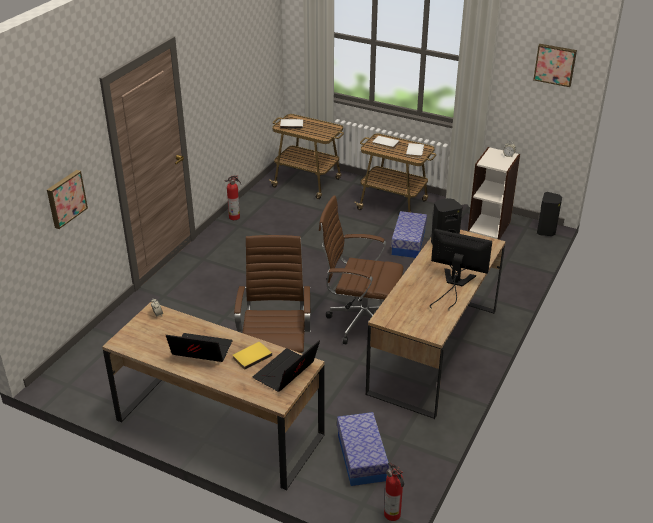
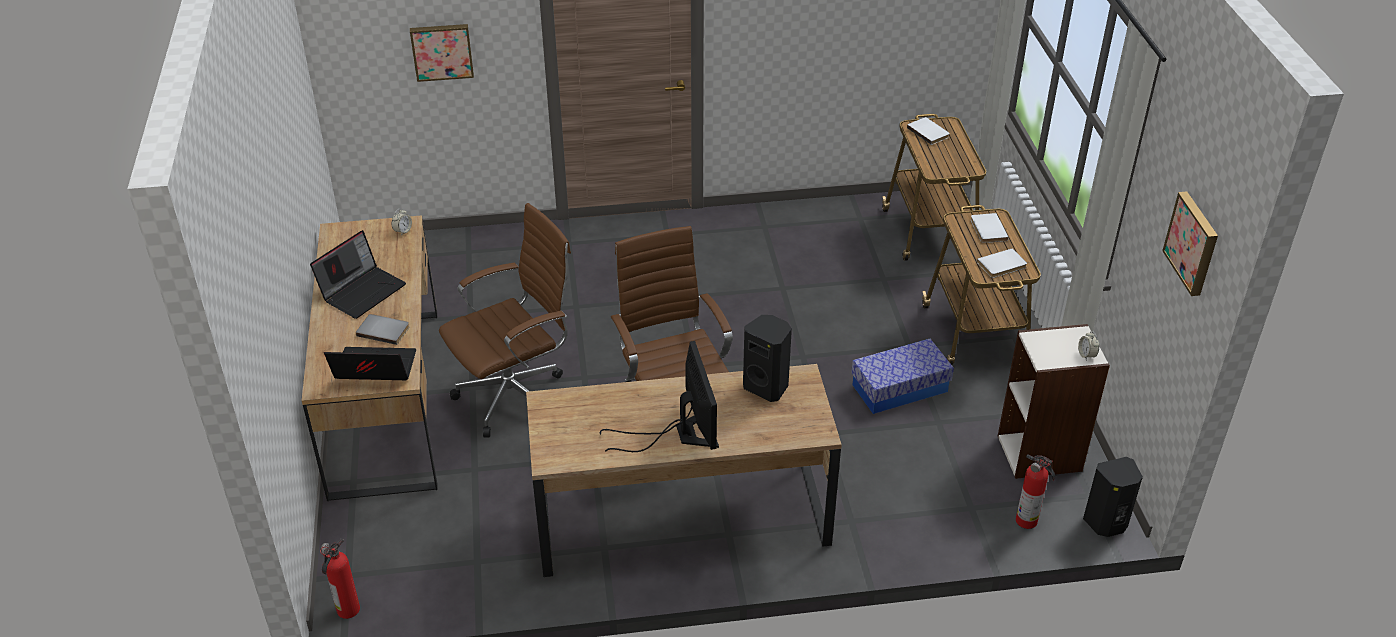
camera: 55 degrees right, 5 degrees up
laptop [166,333,233,362] -> laptop turned 60 degrees clockwise [310,230,406,319]
fire extinguisher [225,175,241,220] -> fire extinguisher moved to [1016,454,1055,529]
yellow book [233,342,272,370] -> grey book [356,314,409,345]
storage box [337,412,389,486] -> none

